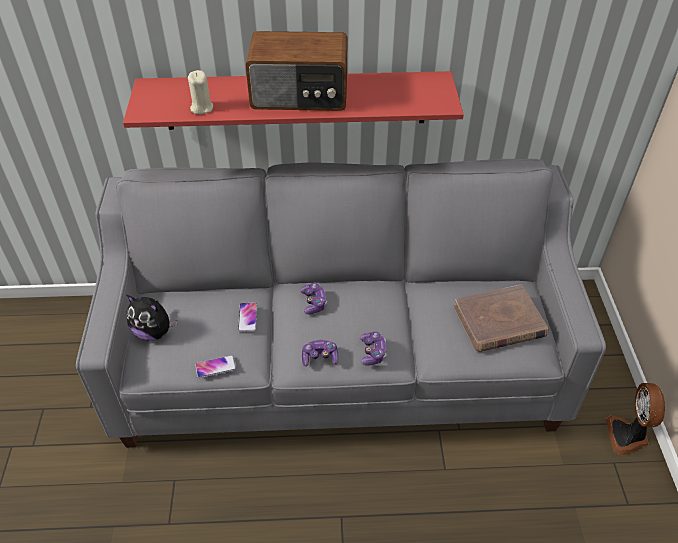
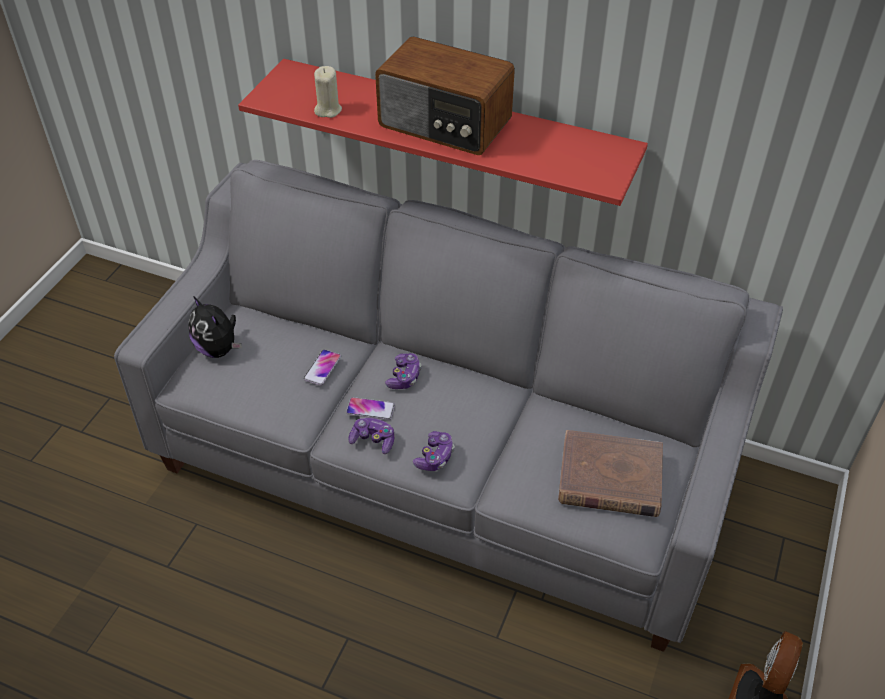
camera: 25 degrees right, 0 degrees up
phone [195,355,236,378] -> phone moved to [346,397,395,420]

